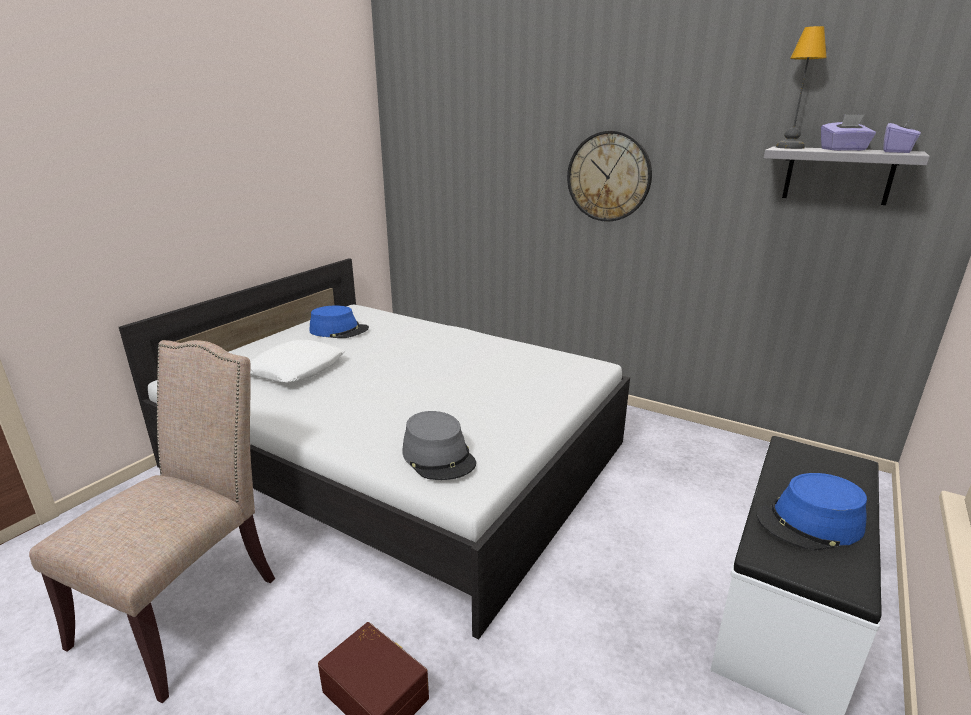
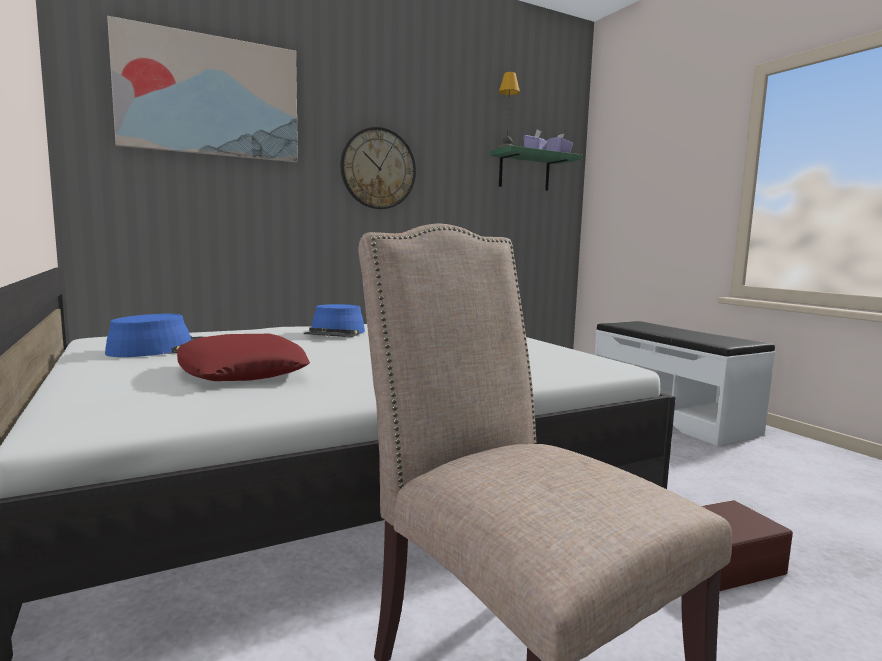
camera: 60 degrees left, 15 degrees down
white pillow [250,340,345,383] -> red pillow [177,334,310,381]
grey hat [402,411,476,480] -> none
blue hat [756,473,867,551] -> blue hat moved to [304,304,365,337]
grey shelf [764,147,930,205] -> green shelf [489,145,582,191]
none -> picture [107,16,298,162]

